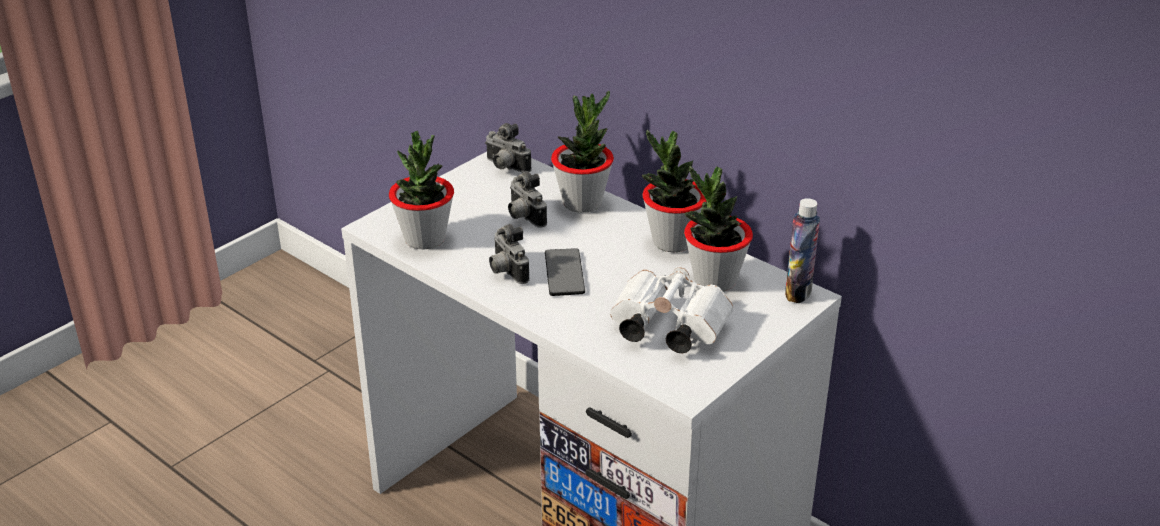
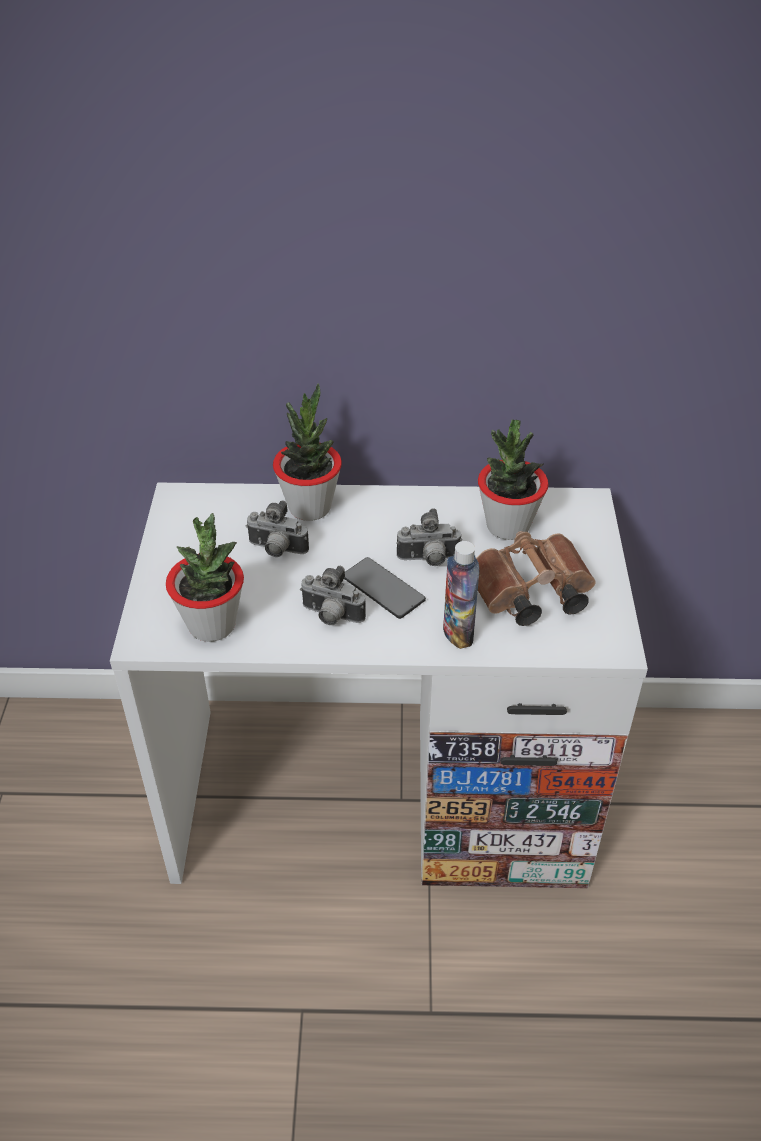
camera: 40 degrees left, 10 degrees up
camera [485,123,532,173] -> camera moved to [396,508,462,566]
white binoculars [610,267,733,354] -> brown binoculars [476,531,595,626]
potted plant [642,129,706,252] -> none
bottle [785,198,820,303] -> bottle moved to [443,541,479,649]

